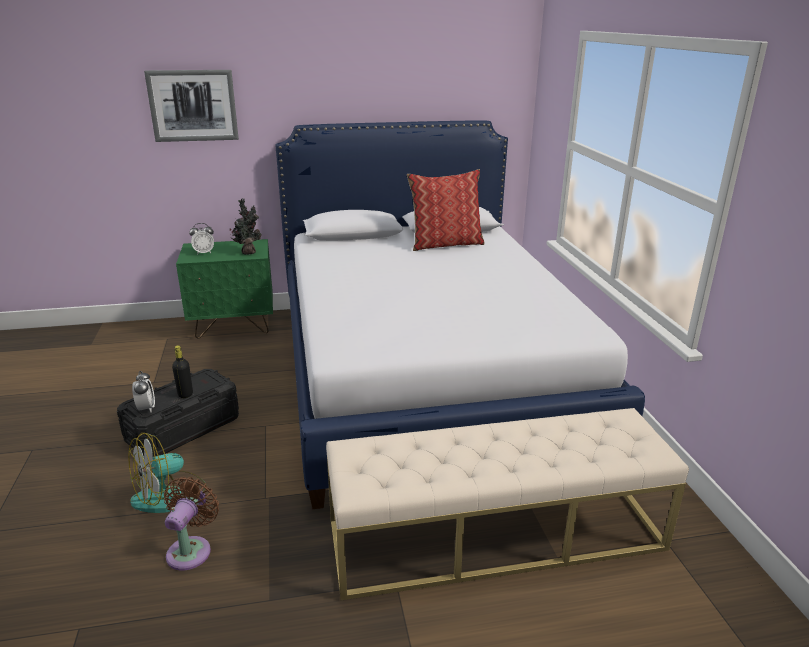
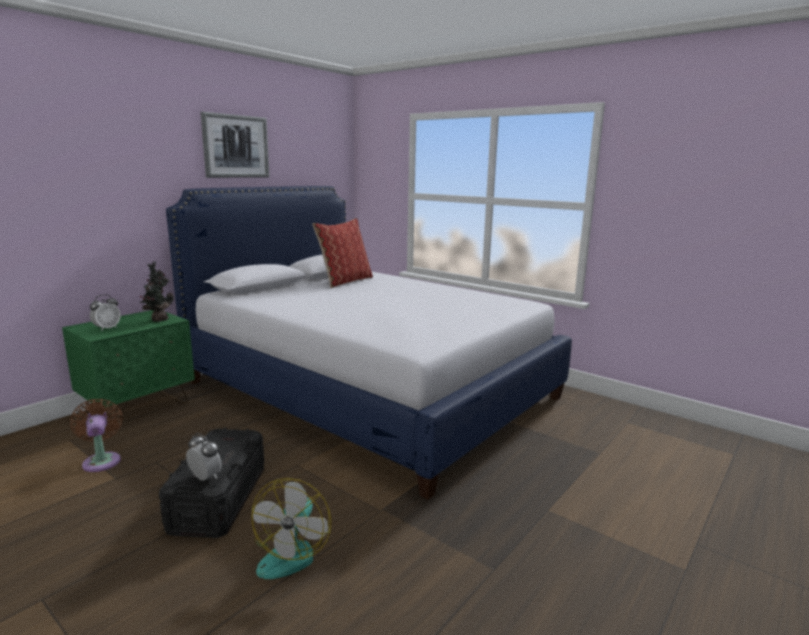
camera: 40 degrees left, 10 degrees down
picture [144,70,239,142] -> picture moved to [201,112,269,178]
brown fan [164,477,219,570] -> brown fan moved to [70,399,123,472]
black bottle [172,345,193,398] -> none
beige bench [326,408,689,600] -> none

